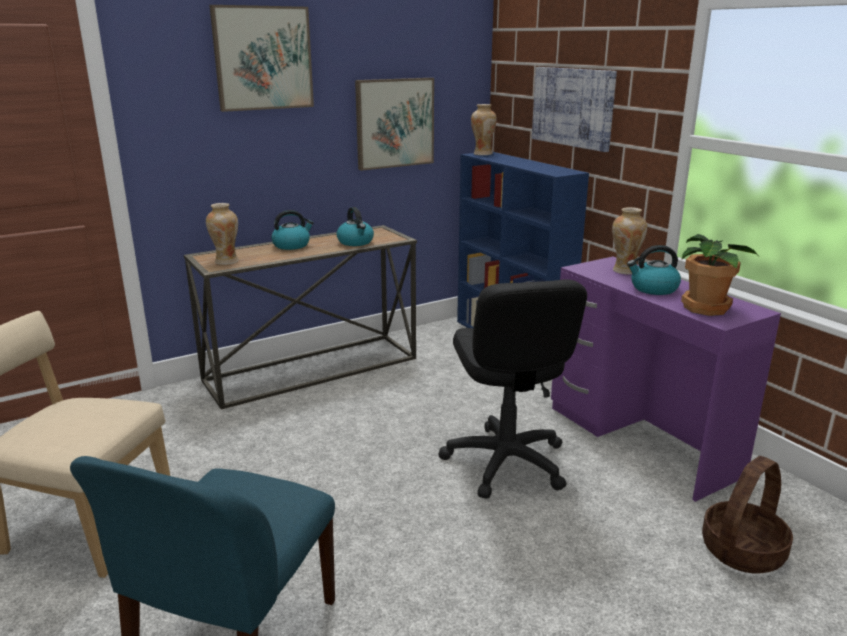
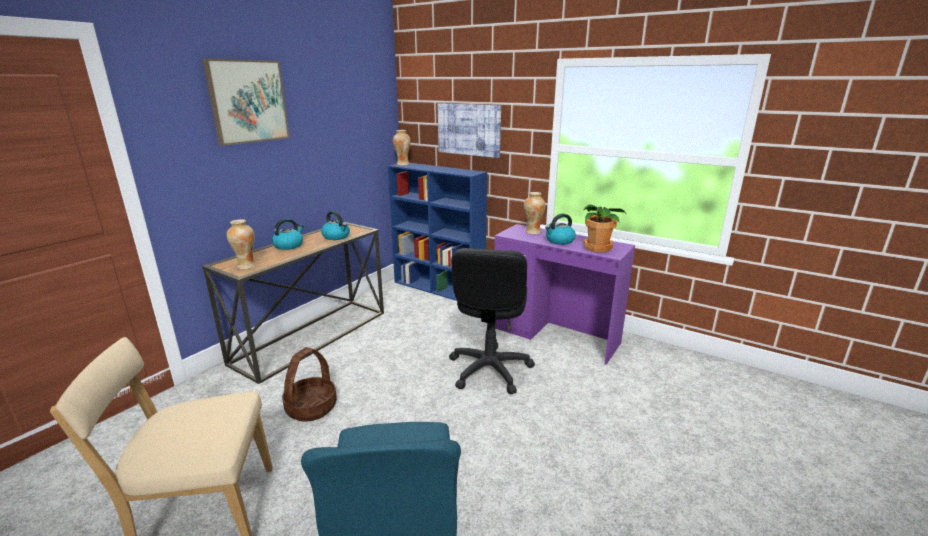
camera: 25 degrees left, 0 degrees up
picture [355,78,434,171] -> none
black office chair [438,279,587,499] -> black office chair turned 45 degrees clockwise [449,248,535,394]
basket [702,456,793,574] -> basket moved to [282,347,337,422]

